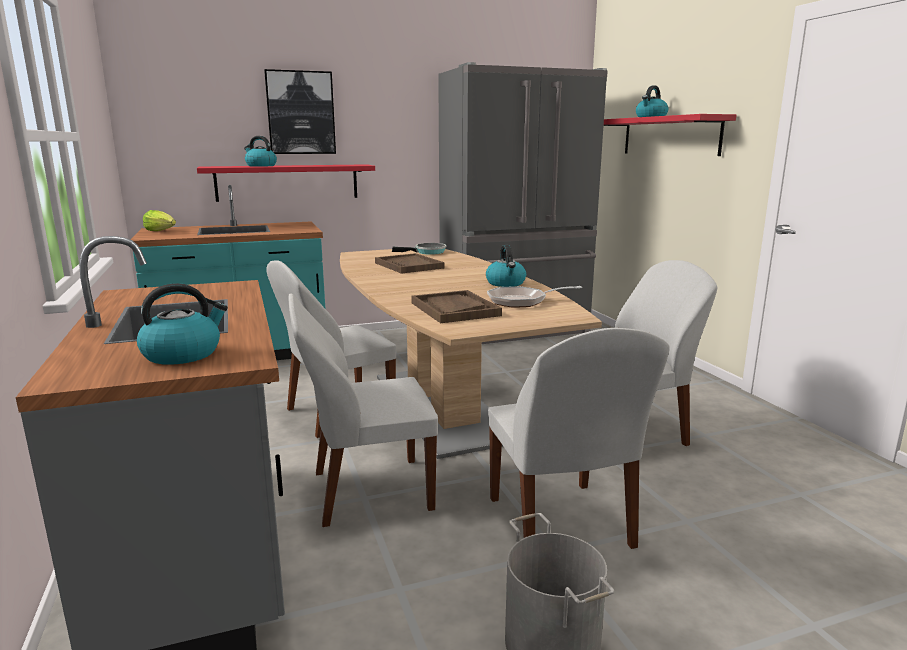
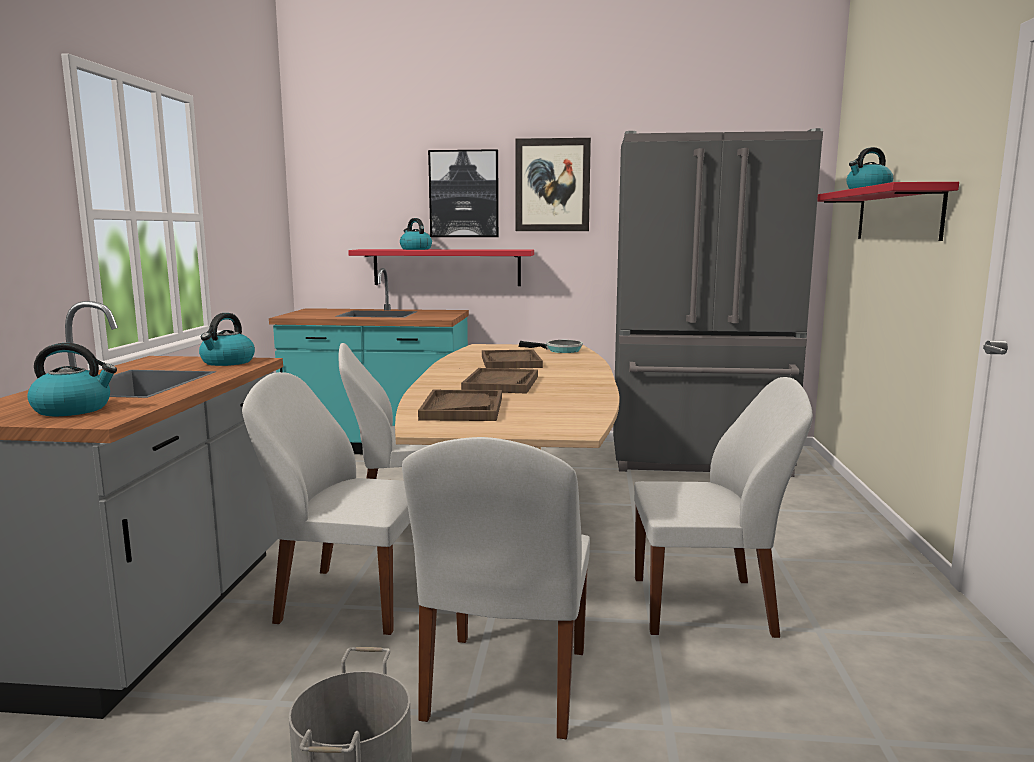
camera: 25 degrees right, 5 degrees down
lettuce [143,210,176,231] -> none
kettle [486,245,526,287] -> kettle moved to [199,313,255,366]
frying pan [487,286,582,308] -> none
none -> brown tray [461,368,538,394]
none -> picture [515,138,591,231]

